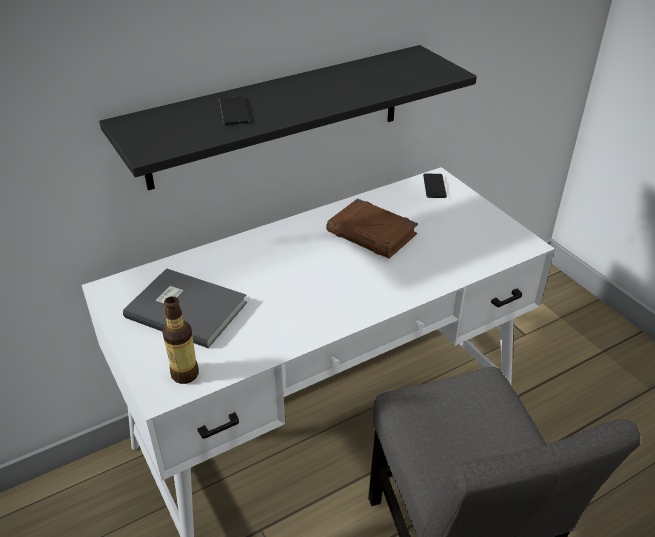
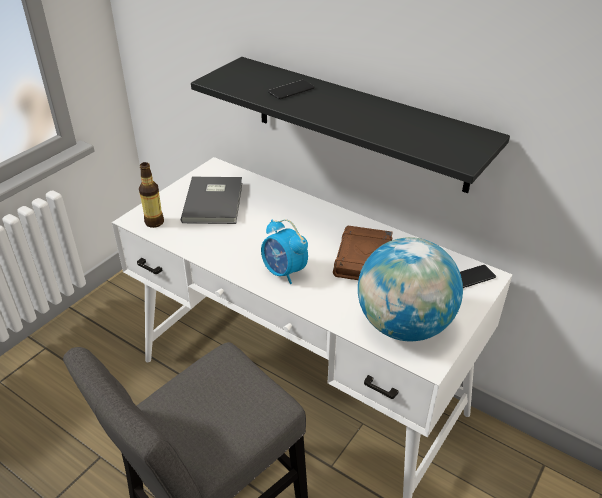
camera: 65 degrees right, 0 degrees up
none -> alarm clock [261,219,308,284]
none -> globe [358,237,463,341]

